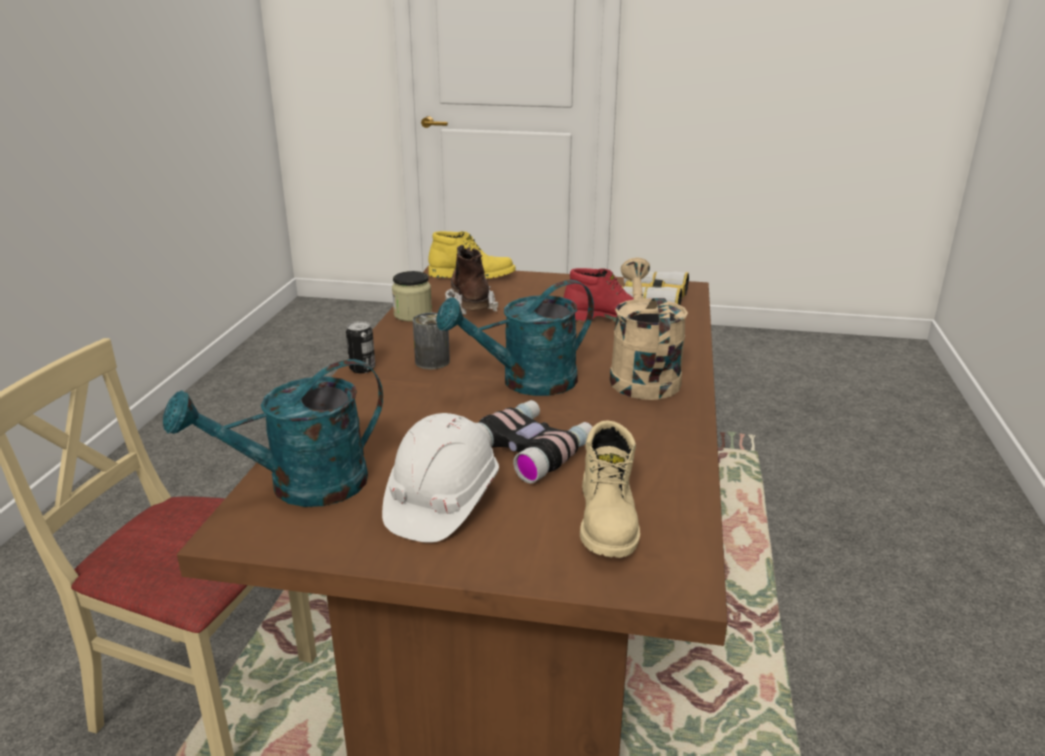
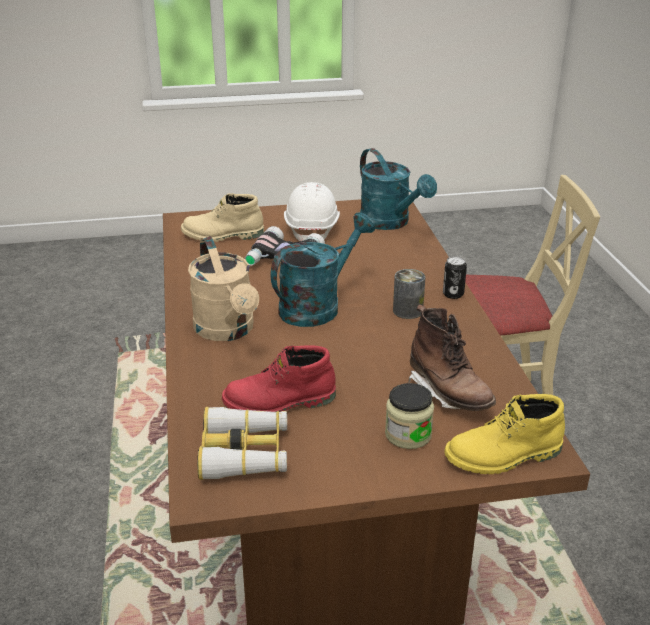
camera: 160 degrees right, 5 degrees up
turquoise watering can [163,359,383,507] -> turquoise watering can turned 105 degrees clockwise [360,148,437,230]
jar [392,271,432,322] -> jar moved to [385,383,434,449]
beige boot [580,420,640,558] -> beige boot turned 75 degrees counterclockwise [181,193,264,242]

